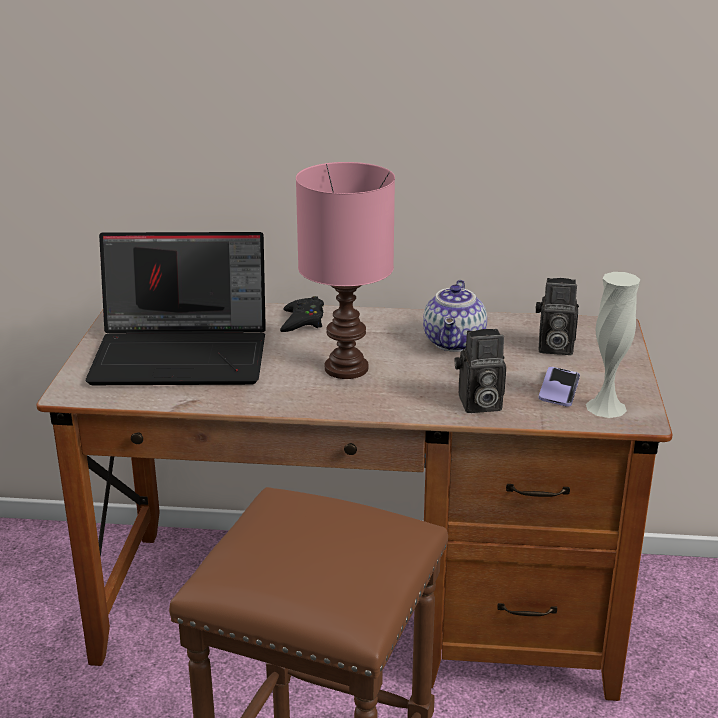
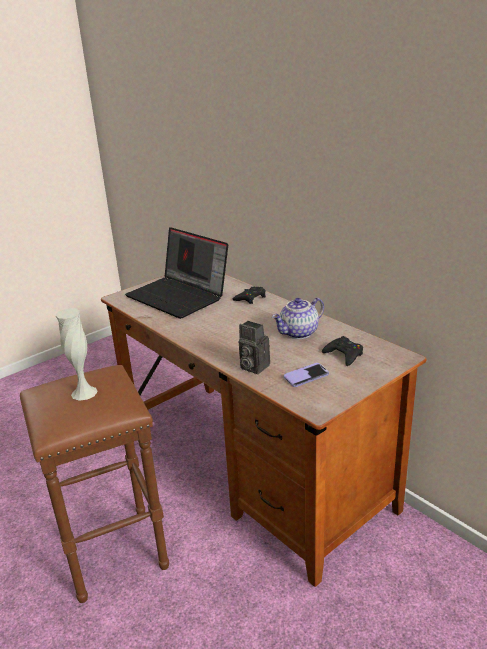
camera: 45 degrees right, 0 degrees up
pink table lamp [296,162,395,379] -> none
camera [535,278,579,355] -> black game controller [322,336,363,366]
white vase [586,272,640,418] -> white vase moved to [56,308,98,401]

